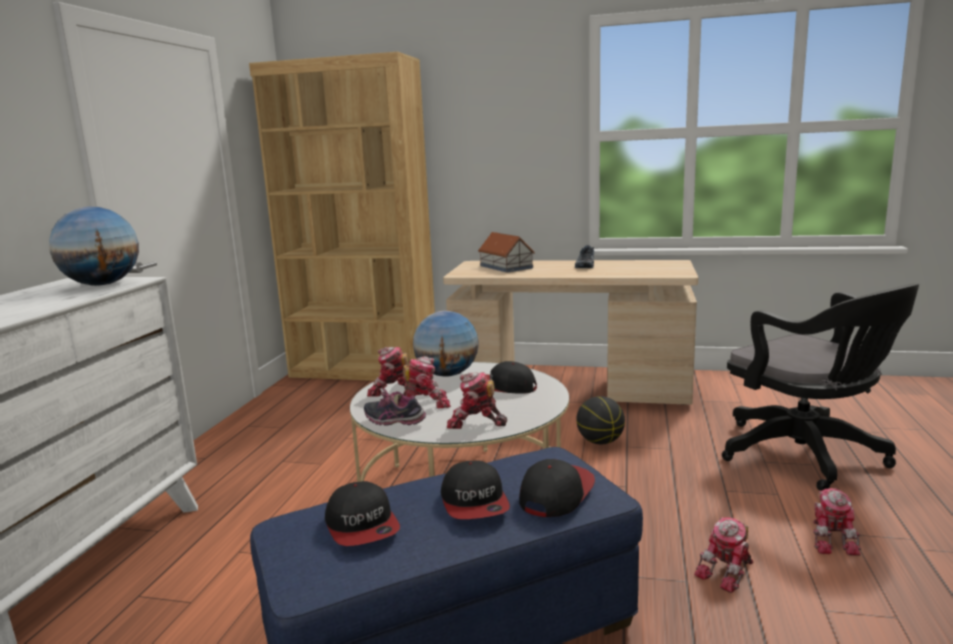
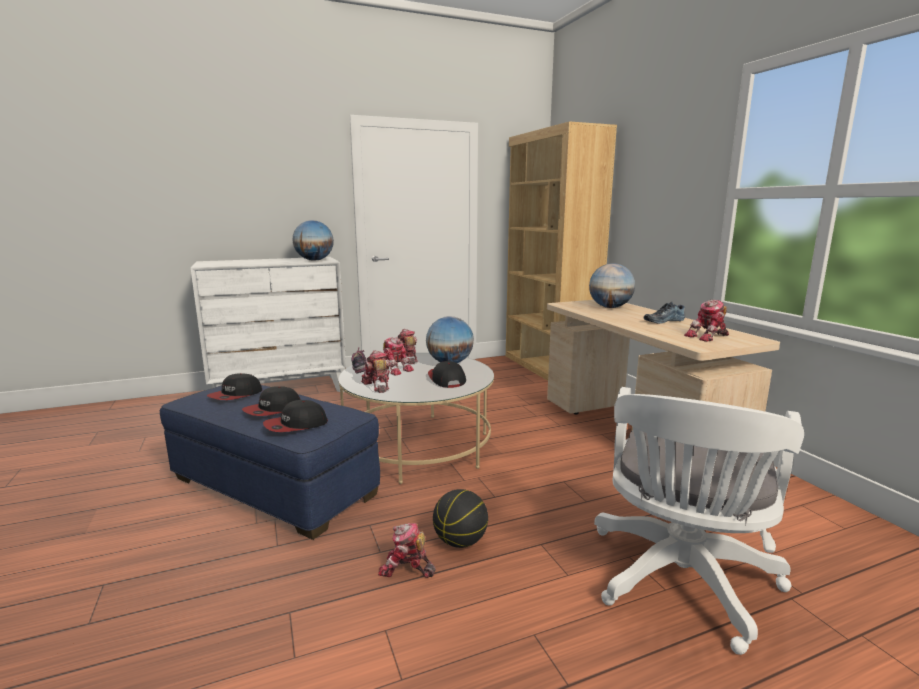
camera: 55 degrees right, 0 degrees up
toy house [478,232,535,272] -> globe [589,263,635,308]
cap [519,459,595,517] -> cap turned 150 degrees clockwise [263,400,328,432]
basketball [576,396,625,444] -> basketball moved to [433,489,488,548]
black office chair [722,284,919,491] -> white office chair [594,387,804,655]
toy robot [813,488,861,556] -> toy robot moved to [684,300,729,342]

